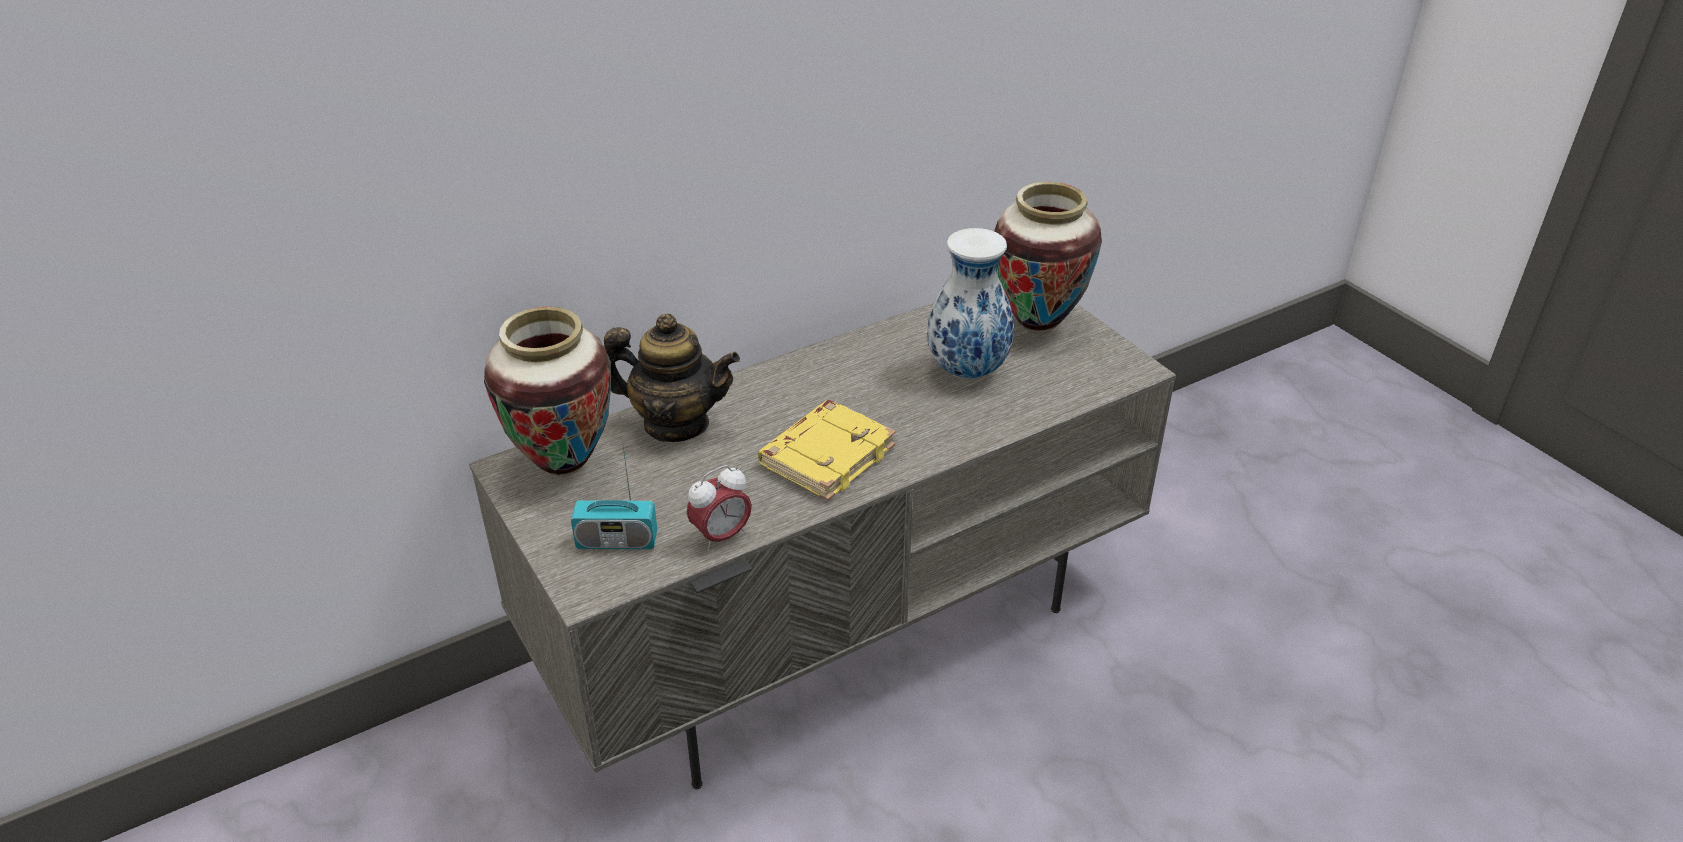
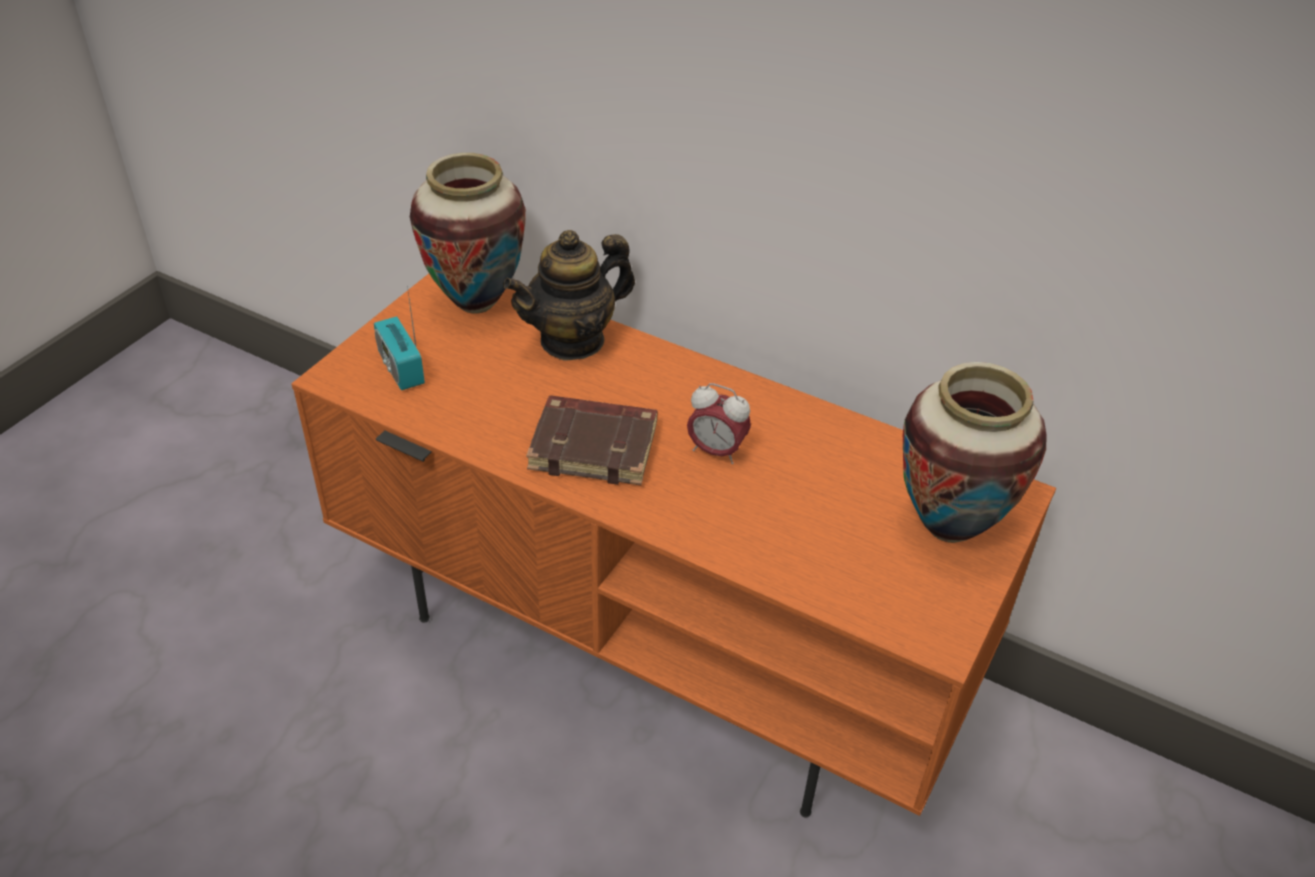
camera: 60 degrees right, 5 degrees up
grey tv stand [469,303,1176,789] -> orange tv stand [291,274,1056,817]
teapot [604,313,740,442] -> teapot turned 75 degrees clockwise [503,230,635,361]
alarm clock [687,465,752,551] -> alarm clock moved to [687,383,751,464]
yellow book [758,400,896,501] -> brown book [526,395,658,485]
vase [927,228,1014,379] -> none

